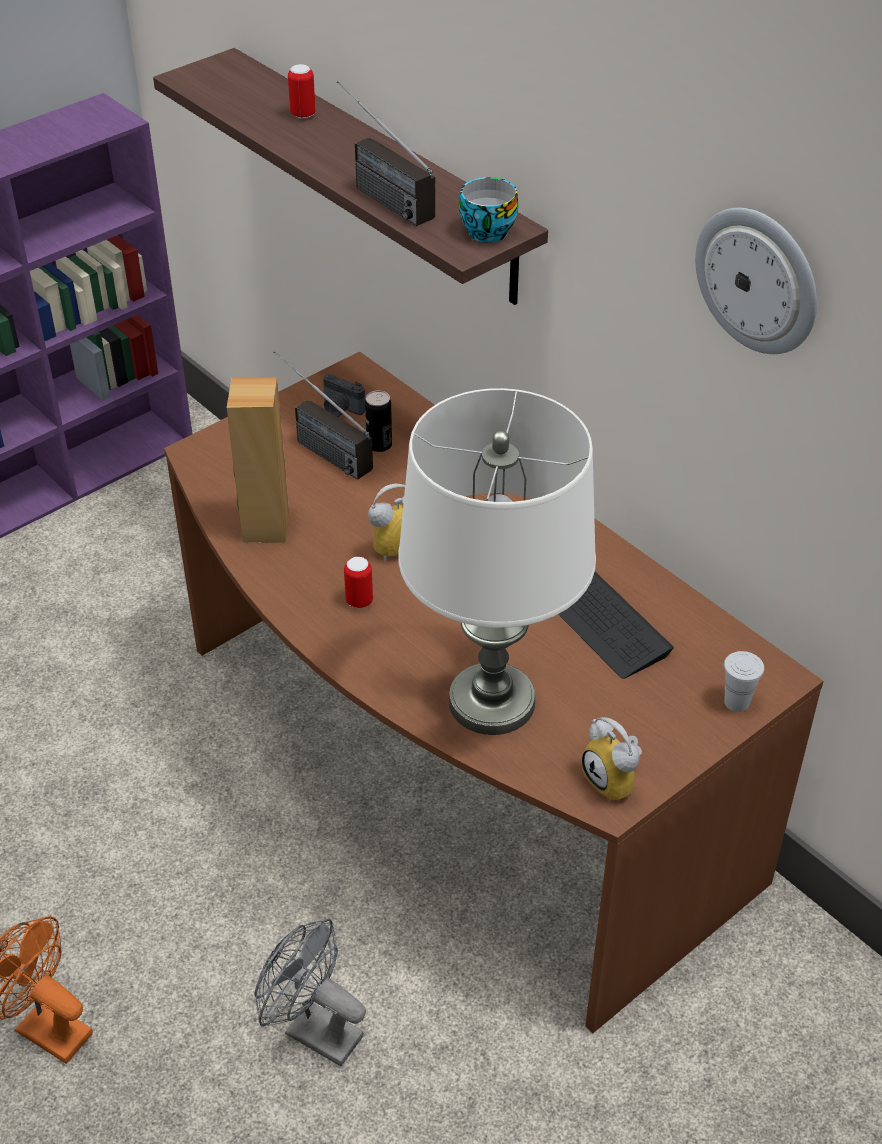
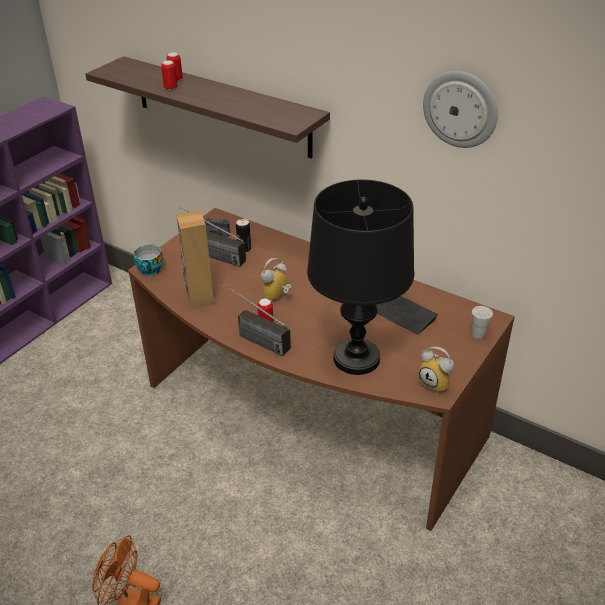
camera: 15 degrees left, 5 degrees down
grey fan [255,919,366,1066] -> none
radio [337,81,435,226] -> radio moved to [220,282,291,356]
white table lamp [398,388,596,735] -> black table lamp [307,180,414,375]
cup [459,177,518,243] -> cup moved to [134,244,163,276]
none -> can [161,60,178,90]

